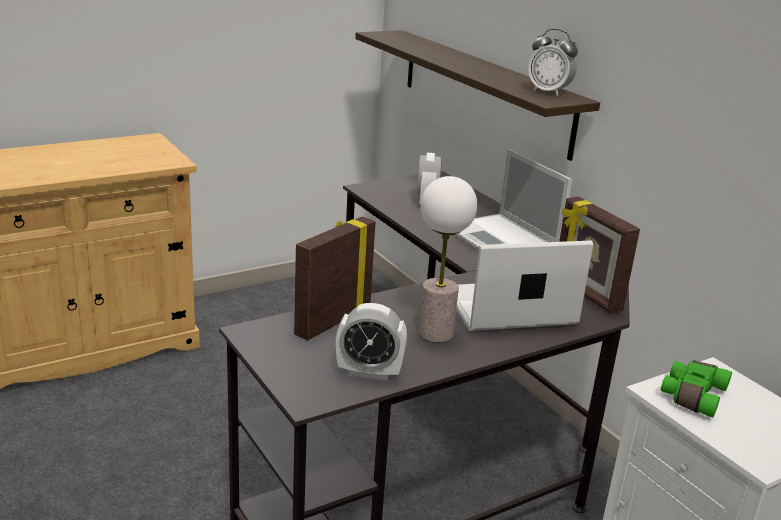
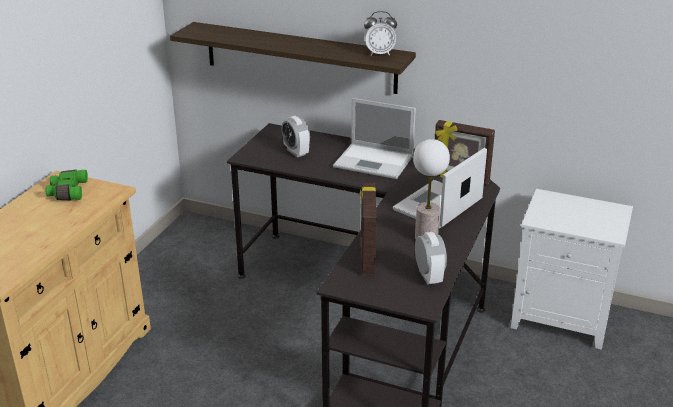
camera: 35 degrees left, 5 degrees up
alarm clock [336,303,407,381] -> alarm clock turned 75 degrees counterclockwise [415,232,447,285]
green binoculars [661,360,732,417] -> green binoculars moved to [46,170,88,201]

